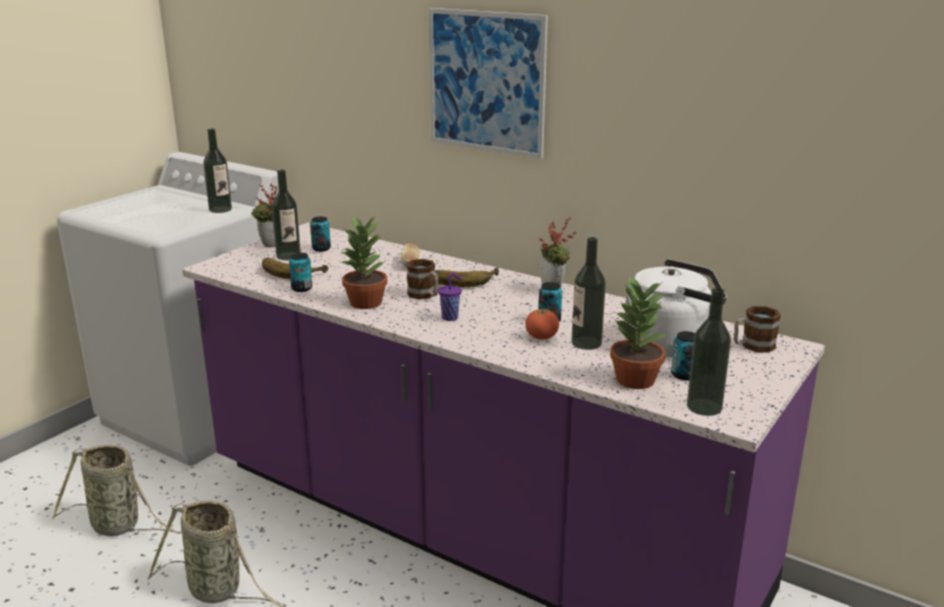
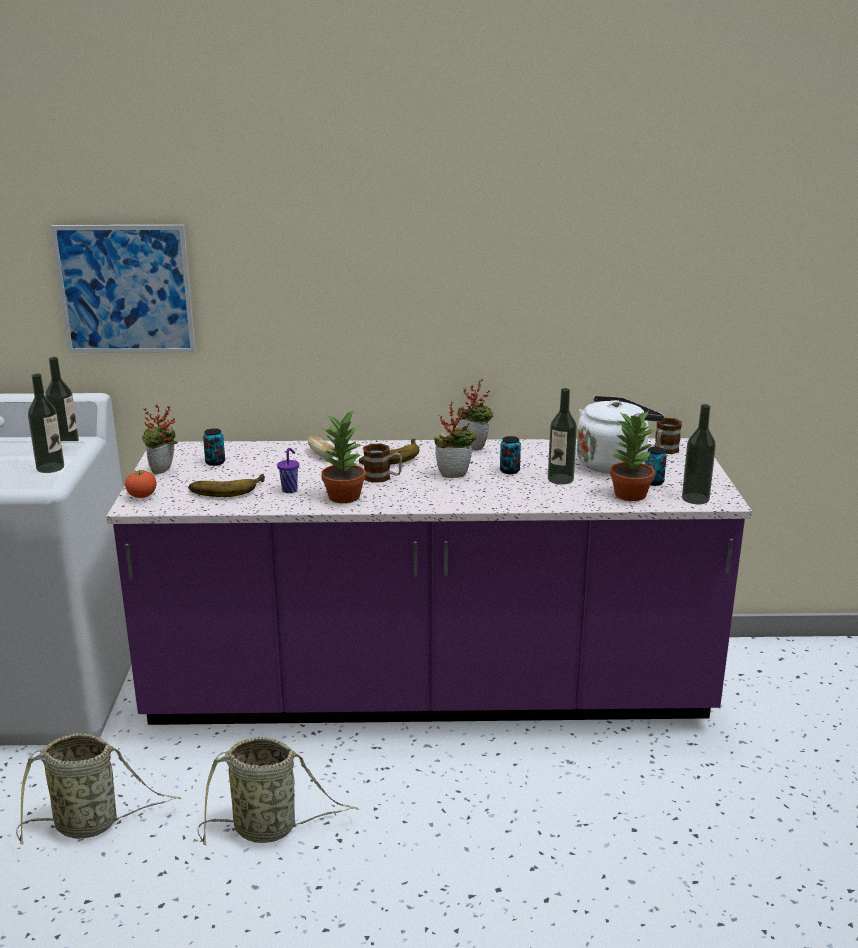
camera: 35 degrees left, 0 degrees up
bottle [272,169,301,260] -> bottle moved to [28,373,64,473]
can [289,253,312,292] -> none
picture [429,8,548,159] -> picture moved to [51,225,196,353]
purple cup [438,273,462,321] -> purple cup moved to [277,448,299,493]
tomato [525,308,559,340] -> tomato moved to [125,470,156,498]
none -> potted plant [434,402,477,478]

